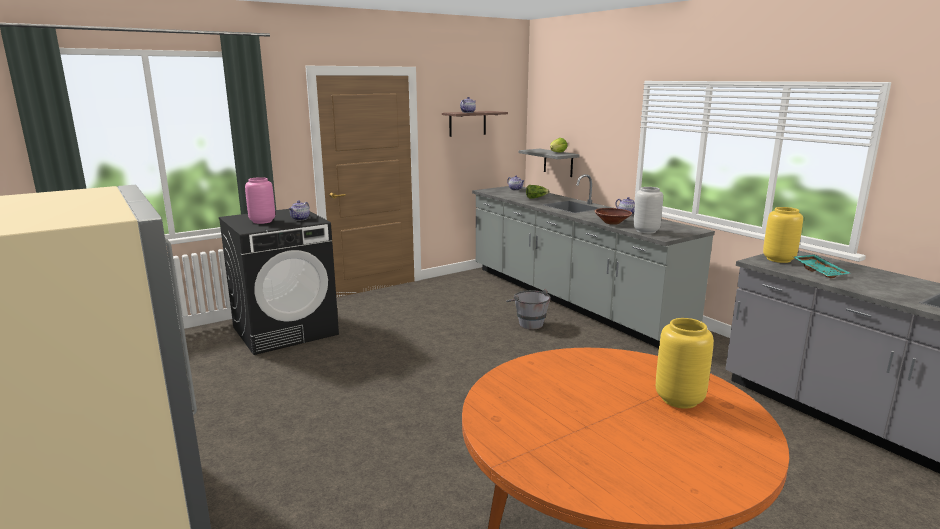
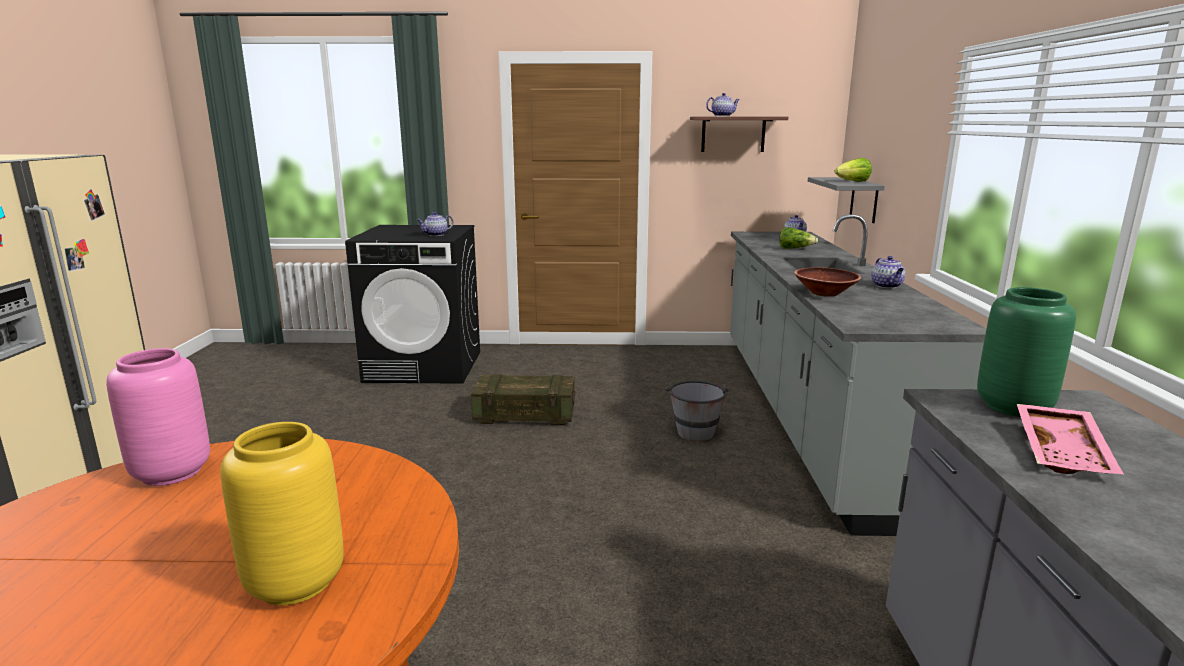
camera: 35 degrees right, 0 degrees up
pink vase [245,177,275,224] -> pink vase moved to [106,348,210,486]
grey vase [634,187,663,234] -> none
yellow vase [763,207,803,263] -> green vase [977,287,1076,417]
turquoise tray [794,255,849,278] -> pink tray [1017,404,1124,474]
none -> crate [471,374,575,425]

